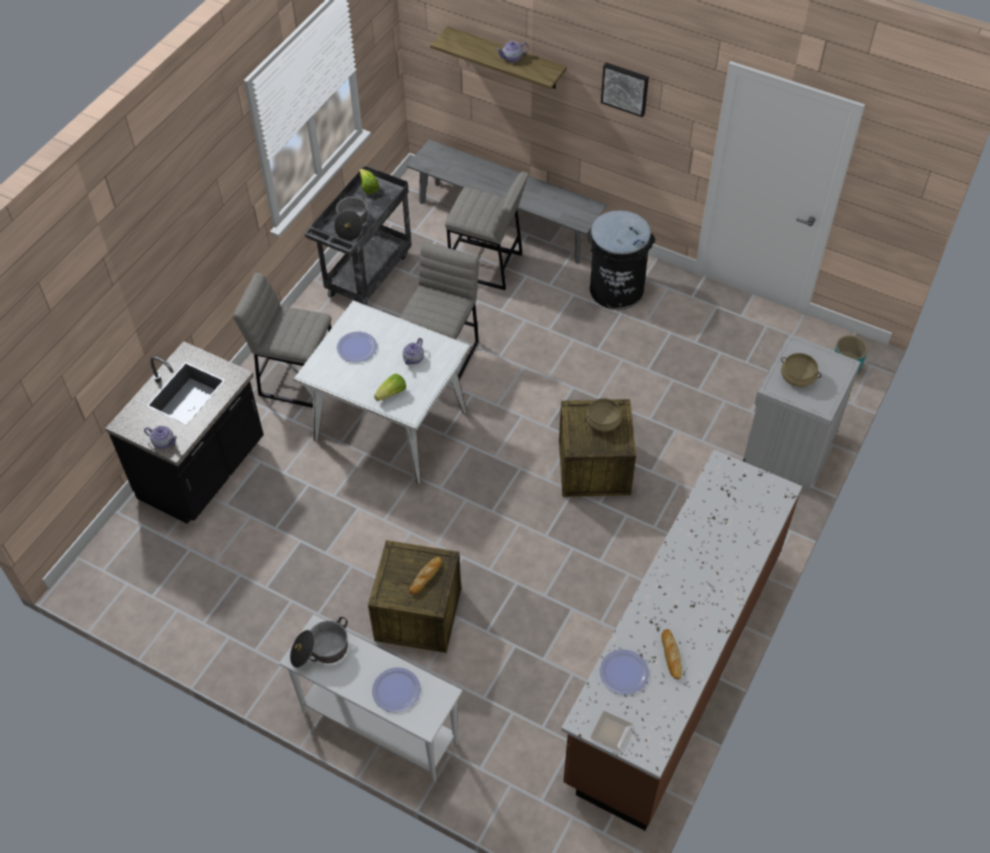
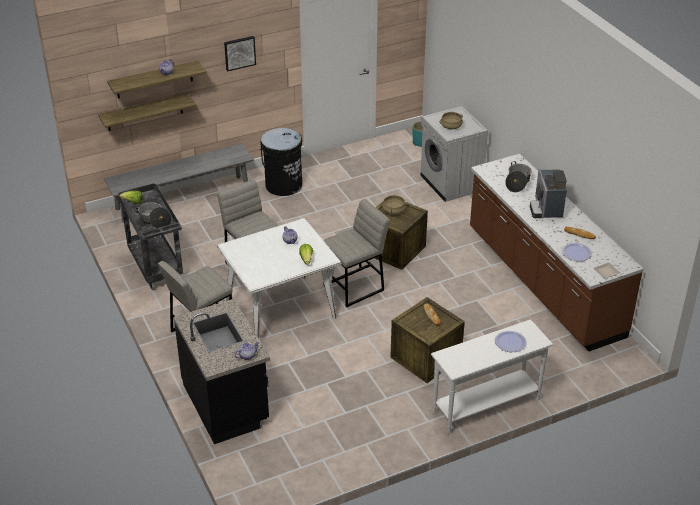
camera: 55 degrees left, 15 degrees down
cooking pot [290,617,348,668] -> cooking pot moved to [505,161,532,192]
plate [337,332,377,363] -> none
grey chair [445,172,529,290] -> grey chair moved to [323,199,390,307]
none -> shelf [98,93,196,131]
none -> coffee machine [530,169,567,218]

